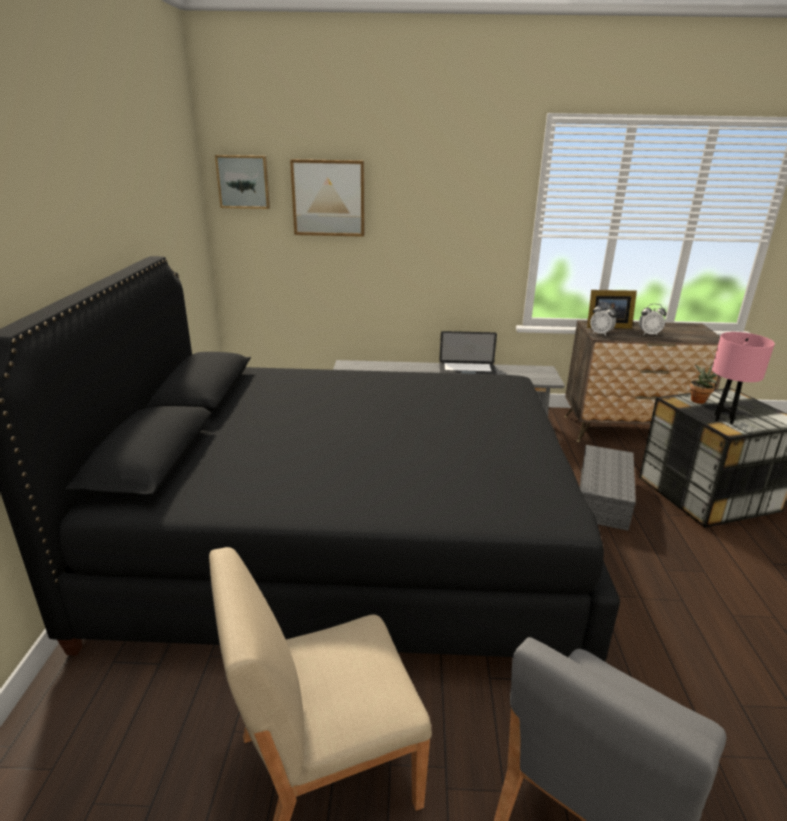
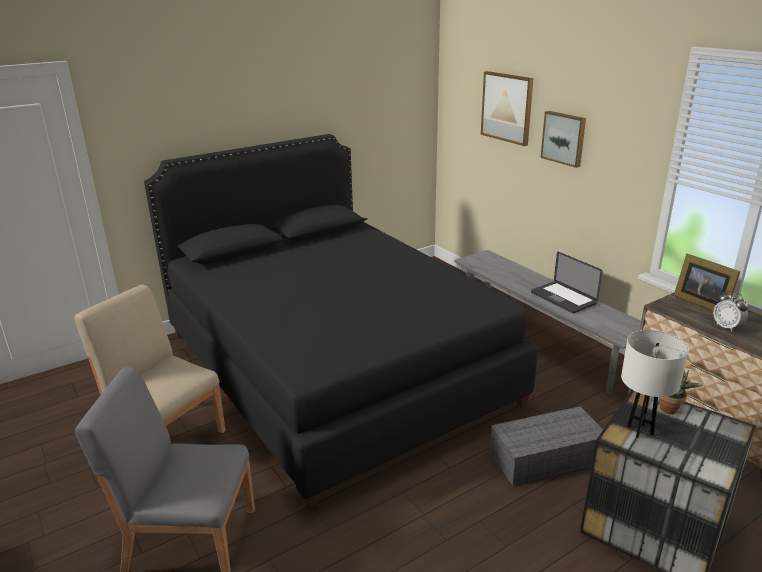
camera: 55 degrees right, 0 degrees up
picture [215,155,270,209] -> picture moved to [540,111,586,168]
alarm clock [590,303,616,336] -> none
pink table lamp [712,332,775,424] -> white table lamp [621,330,689,438]

